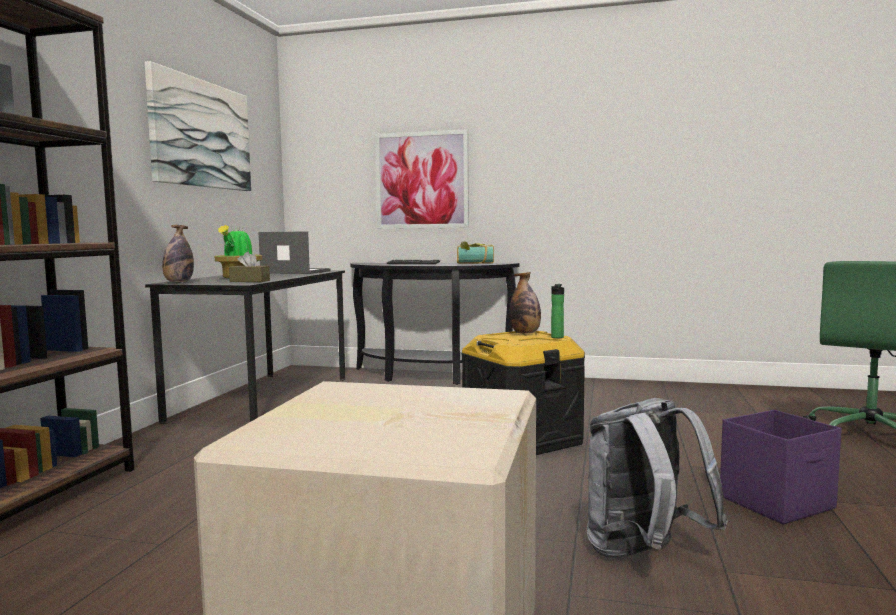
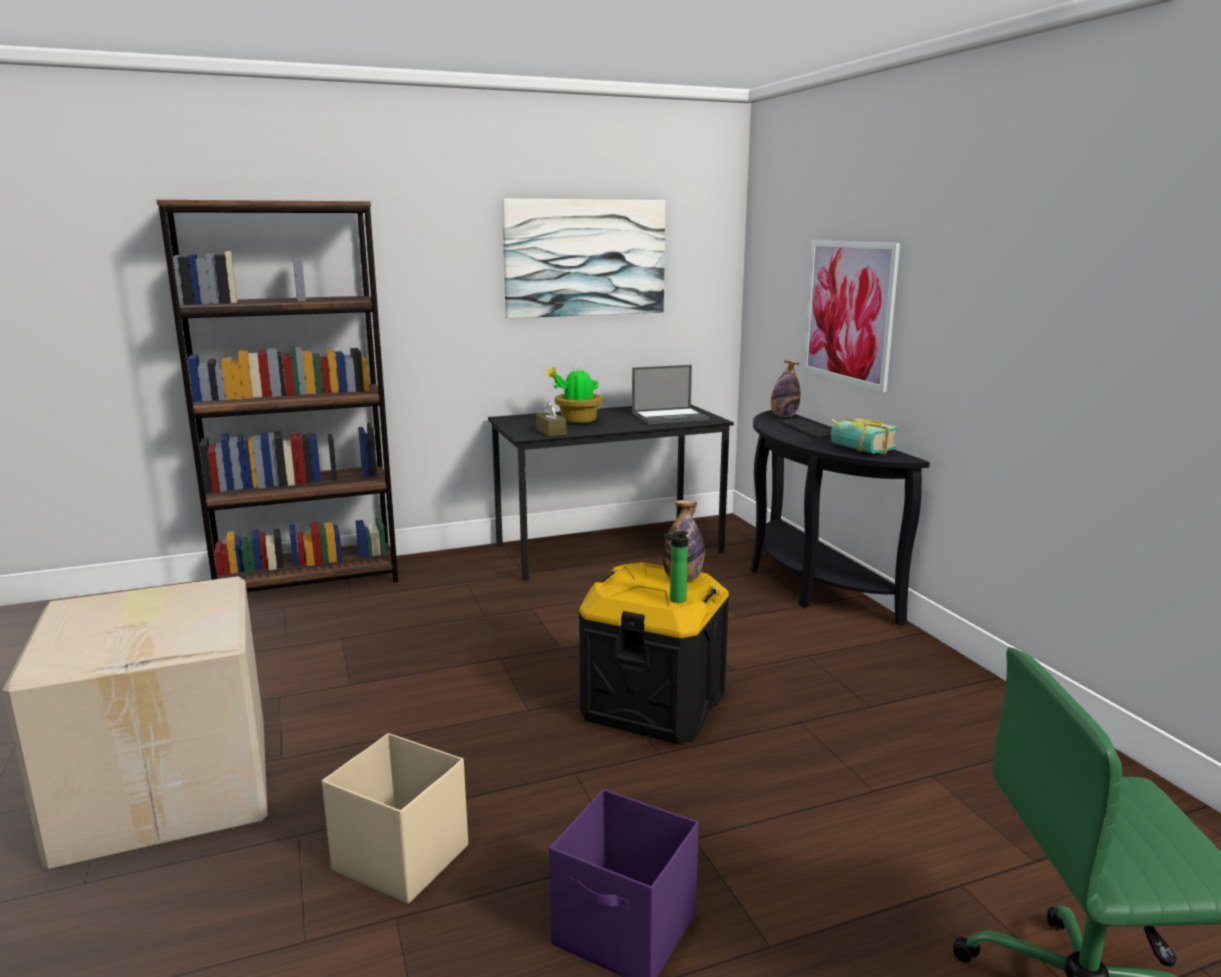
camera: 55 degrees right, 10 degrees up
bottle [162,225,194,282] -> bottle moved to [771,360,800,417]
laptop [259,231,331,274] -> laptop turned 90 degrees clockwise [632,365,709,424]
grey backpack [587,398,728,558] -> beige storage box [322,733,468,904]

